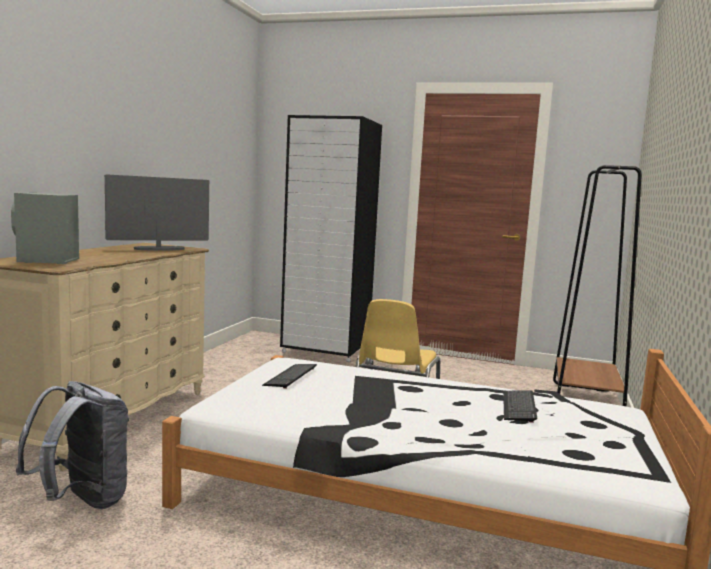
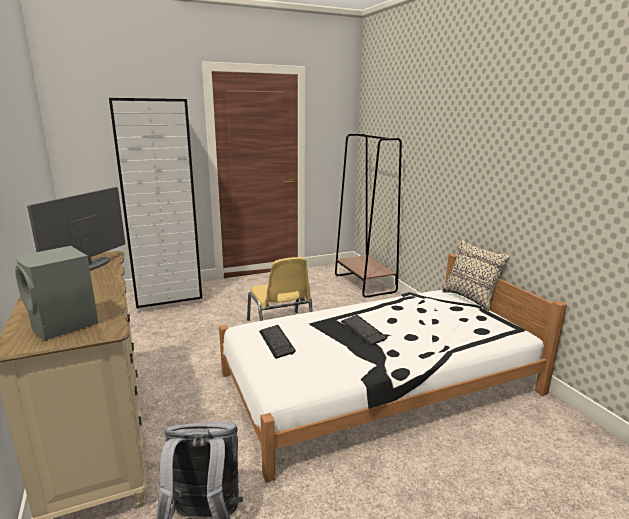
camera: 40 degrees left, 10 degrees up
keyboard [503,390,537,423] -> keyboard moved to [341,315,387,346]
none -> beige pillow [442,240,510,312]

